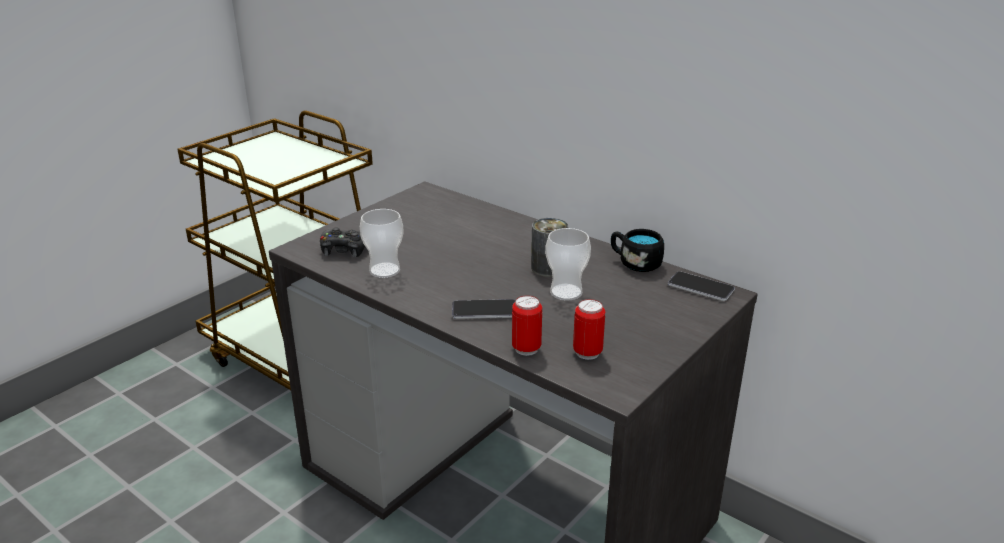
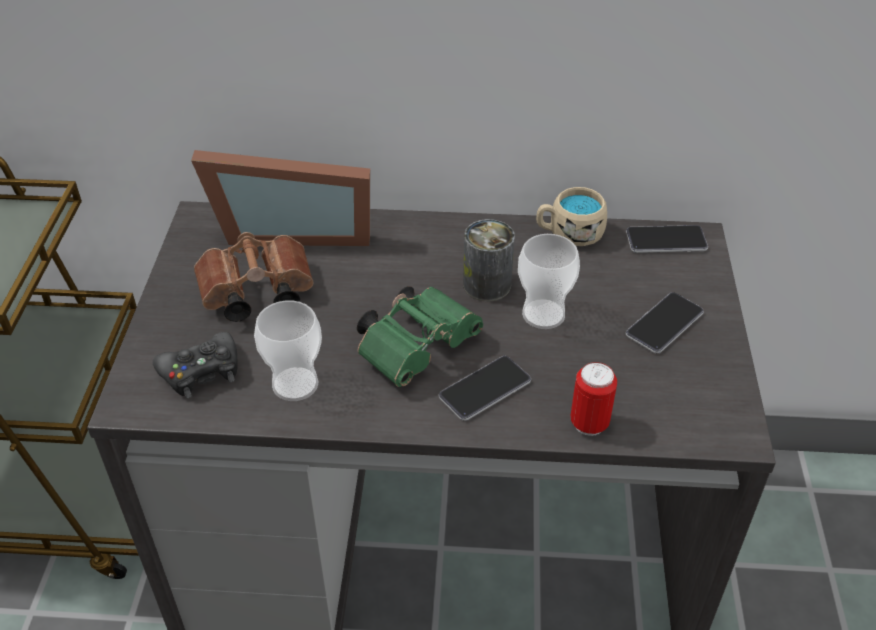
camera: 35 degrees left, 15 degrees up
can [573,299,605,360] -> none
black mug [611,229,664,272] -> beige mug [536,187,607,246]
none -> picture frame [191,150,370,246]
none -> brown binoculars [194,232,314,322]
none -> green binoculars [357,286,483,387]
none -> phone [626,292,704,354]

